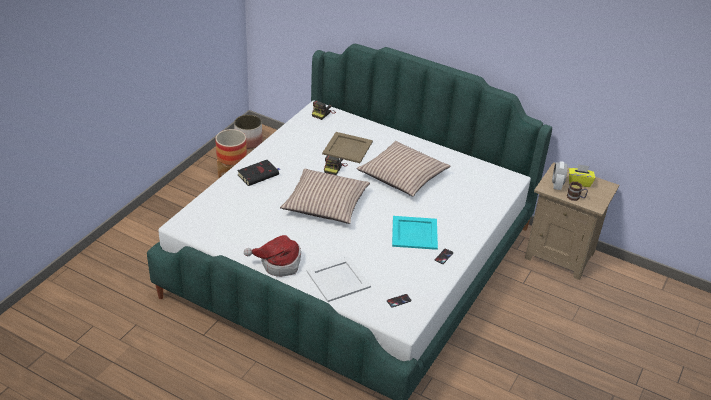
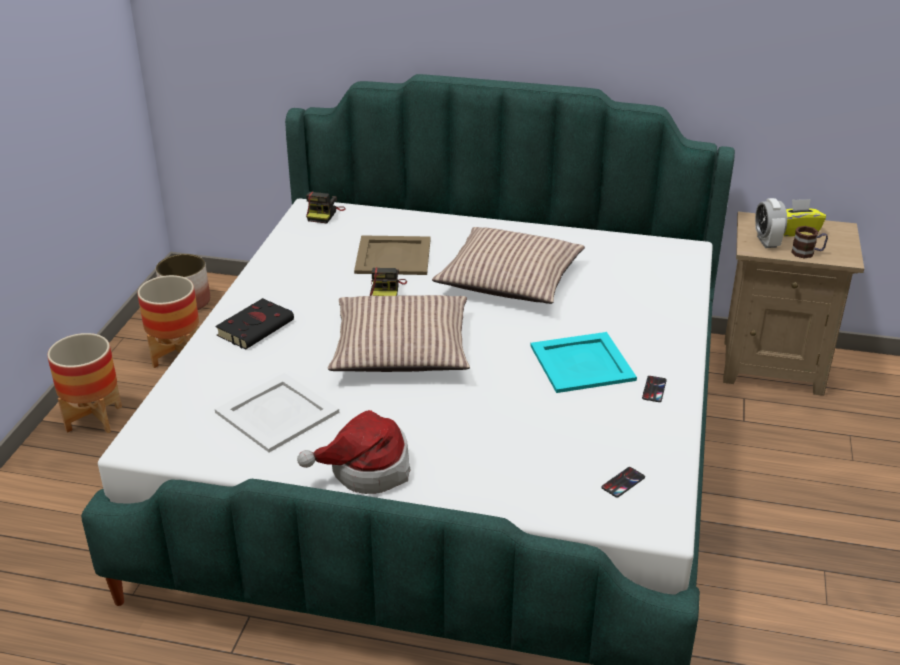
camera: 15 degrees left, 5 degrees down
white tray [306,256,371,302] -> white tray moved to [215,373,339,452]
none -> planter [47,333,122,433]

